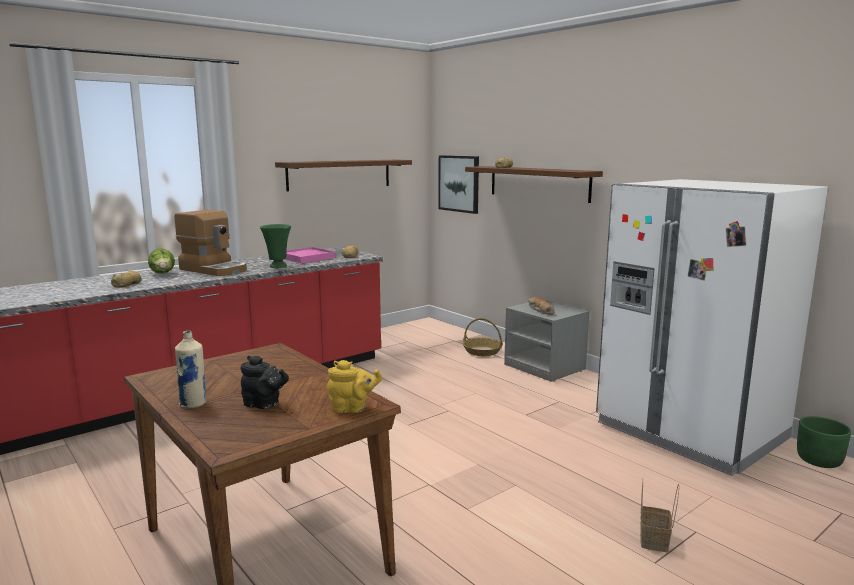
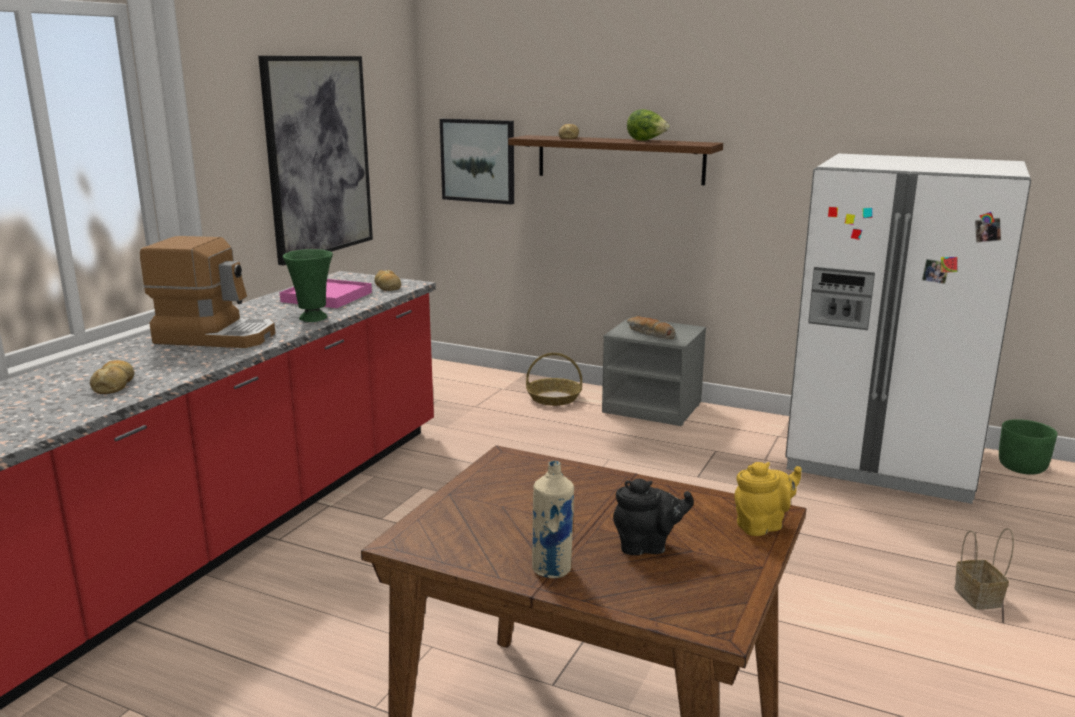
camera: 25 degrees left, 5 degrees up
lettuce [148,248,175,273] -> lettuce moved to [627,109,670,141]
brown shelf [275,160,412,191] -> picture [258,56,373,266]

